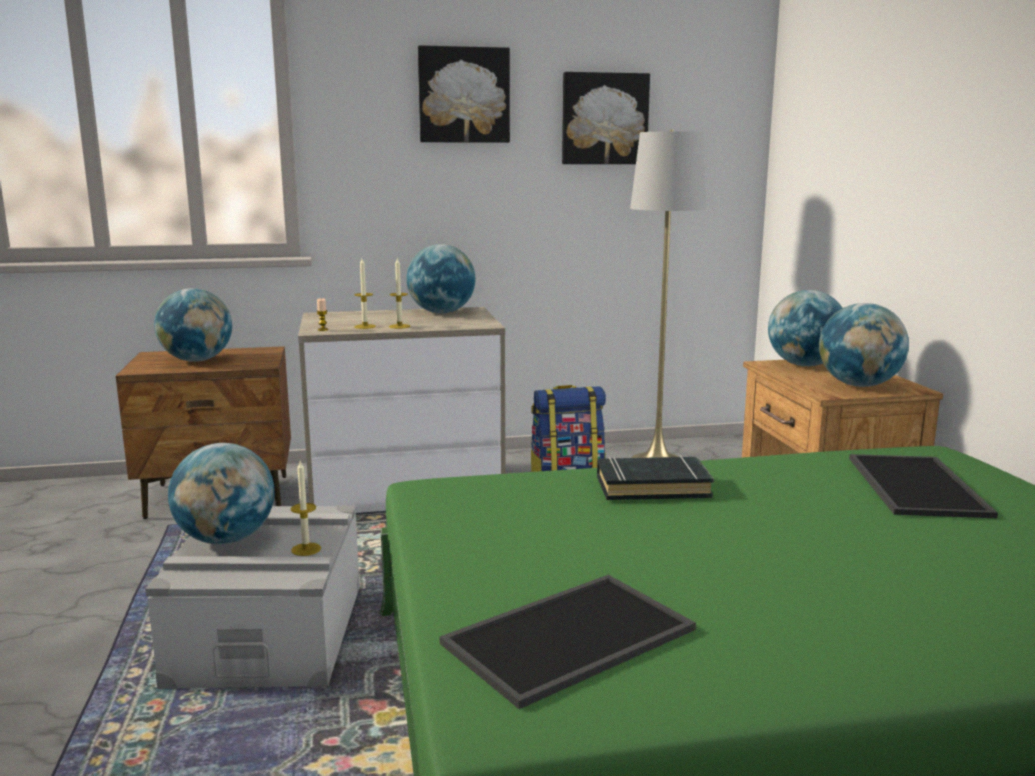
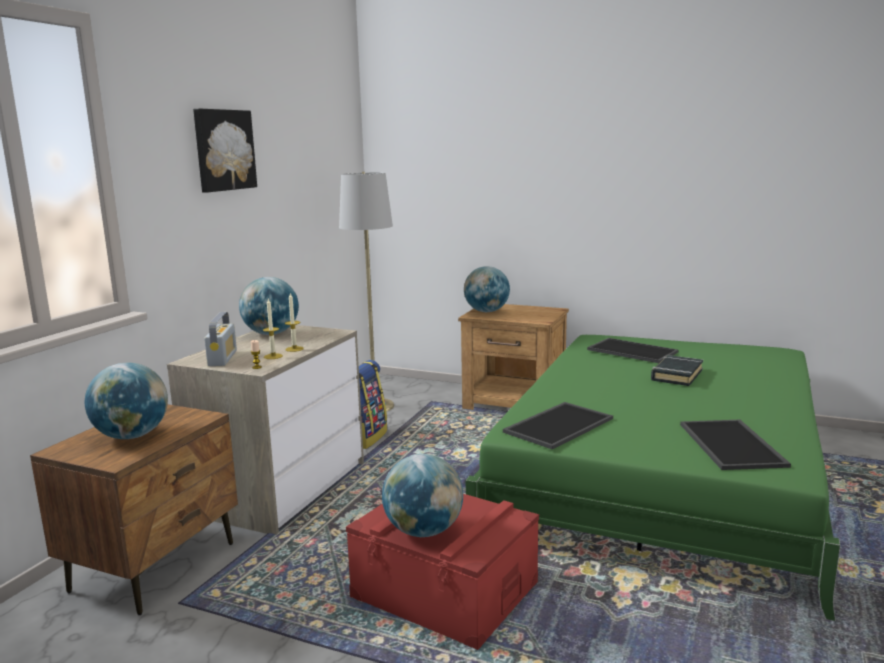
camera: 55 degrees left, 0 degrees up
grey storage box [145,505,360,689] -> red storage box [346,494,539,650]
candle [291,461,321,556] -> none
picture [562,72,650,164] -> none
black book [597,455,714,500] -> black book moved to [651,355,703,386]
globe [819,303,909,387] -> none
none -> radio [204,312,237,366]
none -> tray [503,402,613,450]

